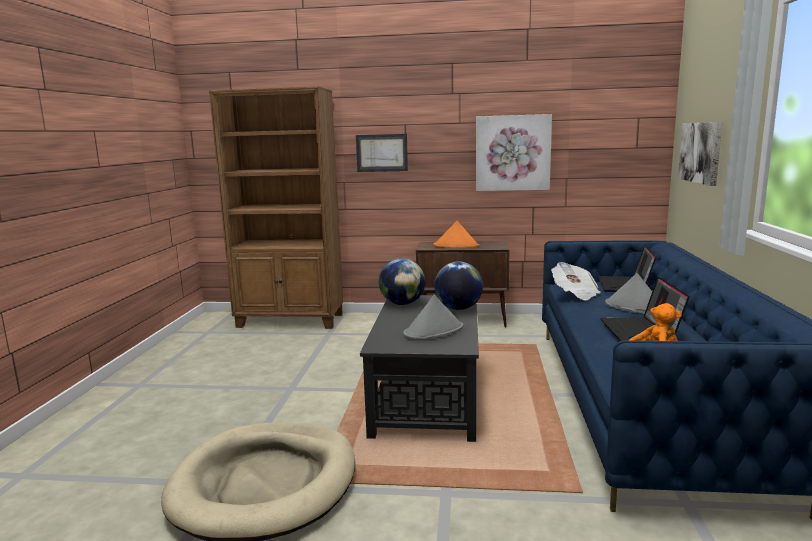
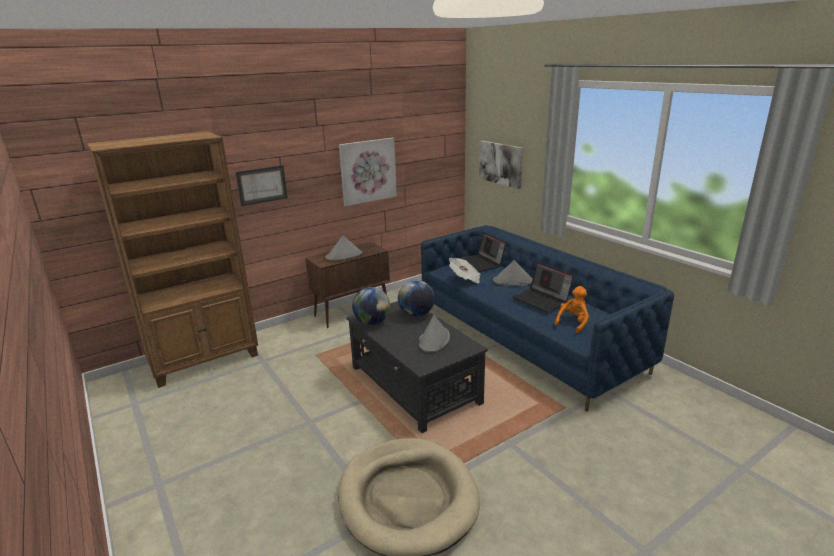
camera: 40 degrees left, 10 degrees up
orange hat [433,221,480,248] -> grey hat [325,236,363,260]

